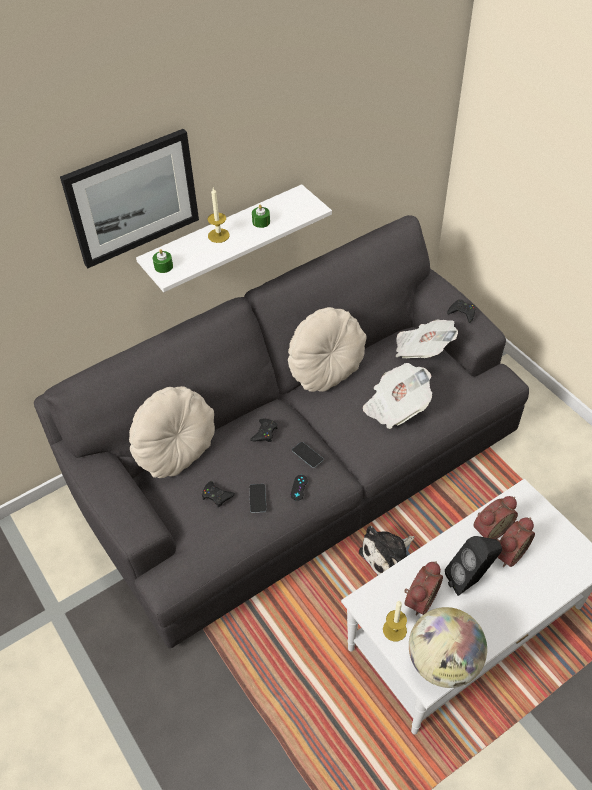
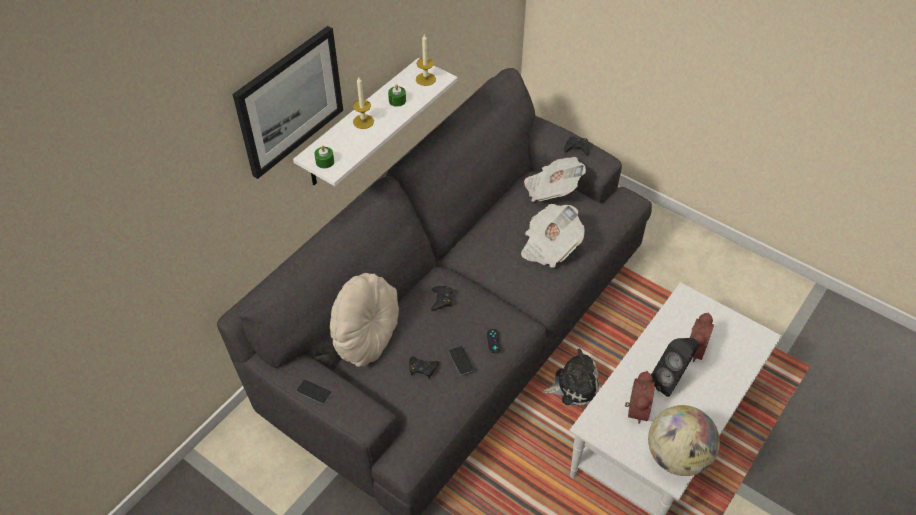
camera: 20 degrees left, 0 degrees up
beige pillow [288,307,366,392] -> none
phone [292,442,323,468] -> phone moved to [296,379,332,404]
plush toy [359,526,414,576] -> plush toy turned 135 degrees counterclockwise [543,349,599,405]
candle [383,601,407,642] -> candle moved to [416,35,436,86]
alarm clock [473,496,518,539] -> none

